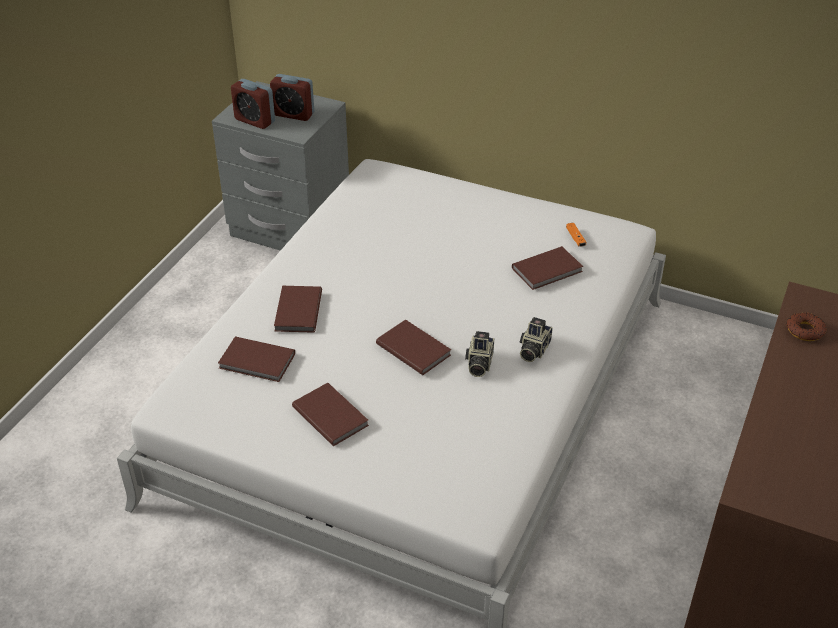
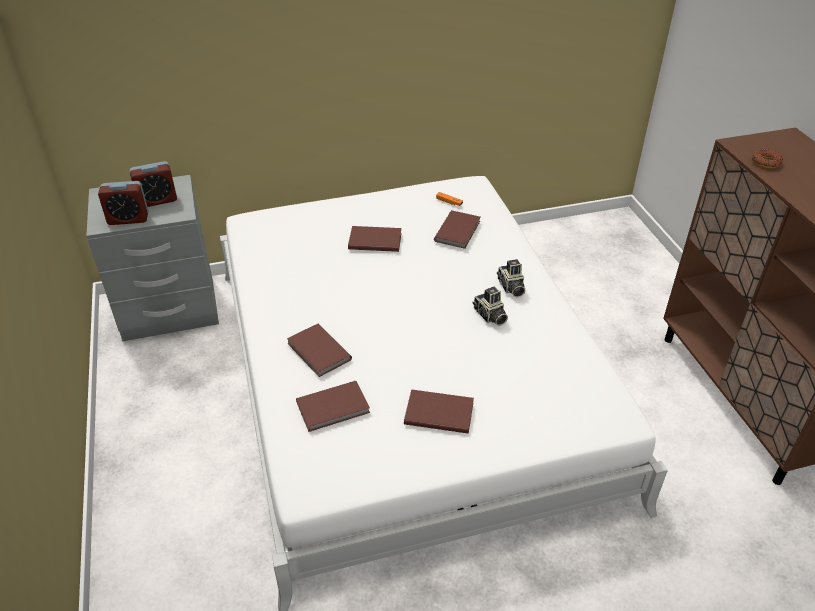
camera: 40 degrees left, 0 degrees up
brown book [376,320,451,375] -> brown book moved to [348,226,402,252]

